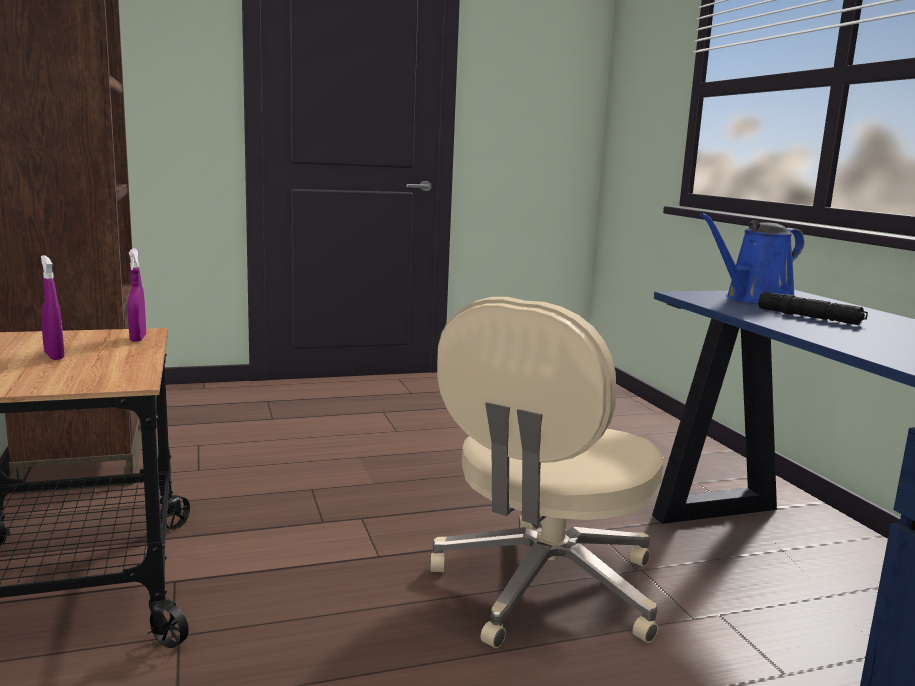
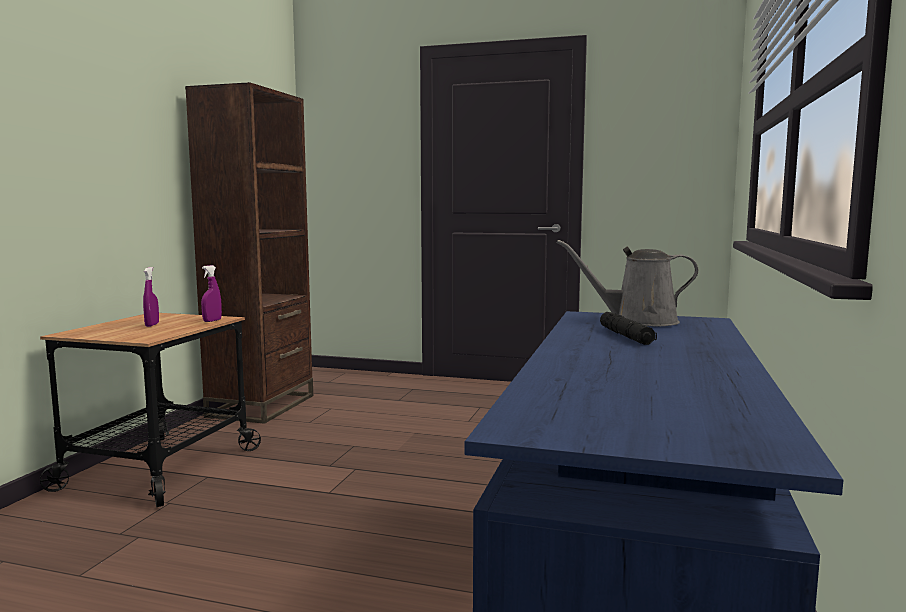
camera: 35 degrees right, 5 degrees down
beige office chair [430,297,663,648] -> none
blue watering can [700,213,804,304] -> grey watering can [557,240,698,326]

